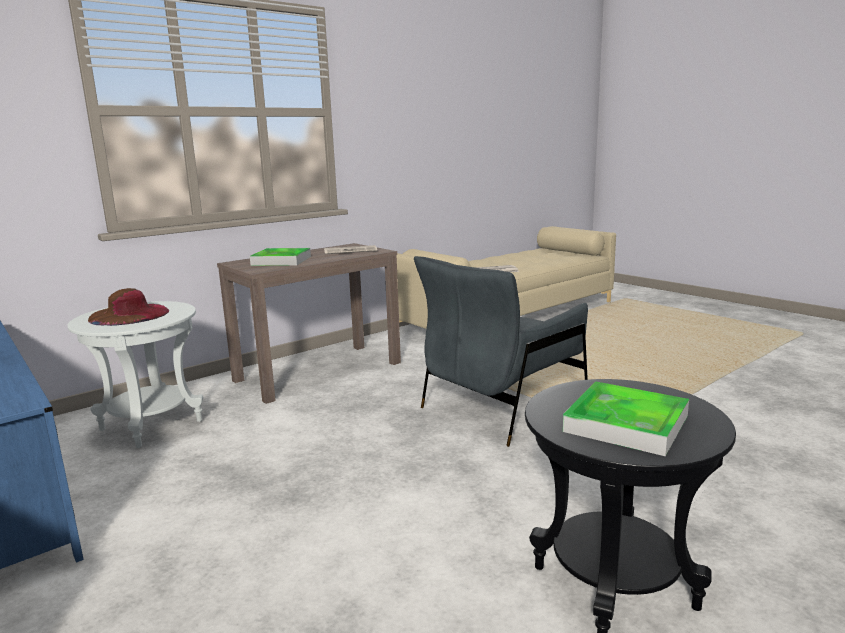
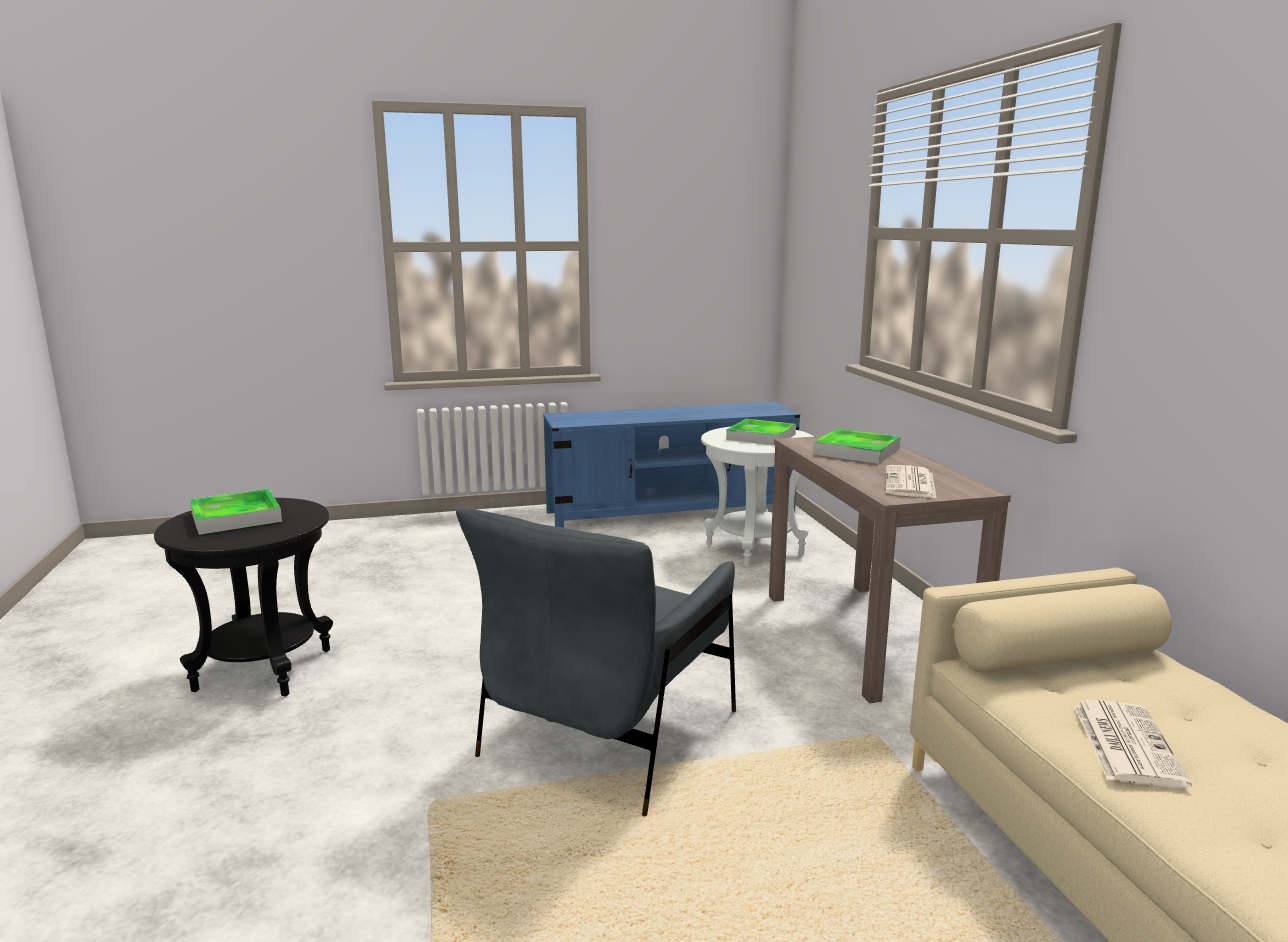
camera: 115 degrees right, 0 degrees up
brown hat [88,288,169,326] -> tray [726,419,796,445]
grey armchair [414,256,588,447] -> grey armchair turned 135 degrees counterclockwise [456,509,736,816]

